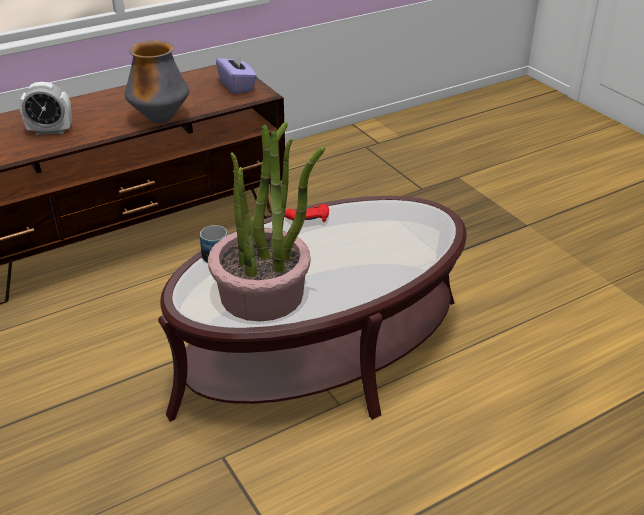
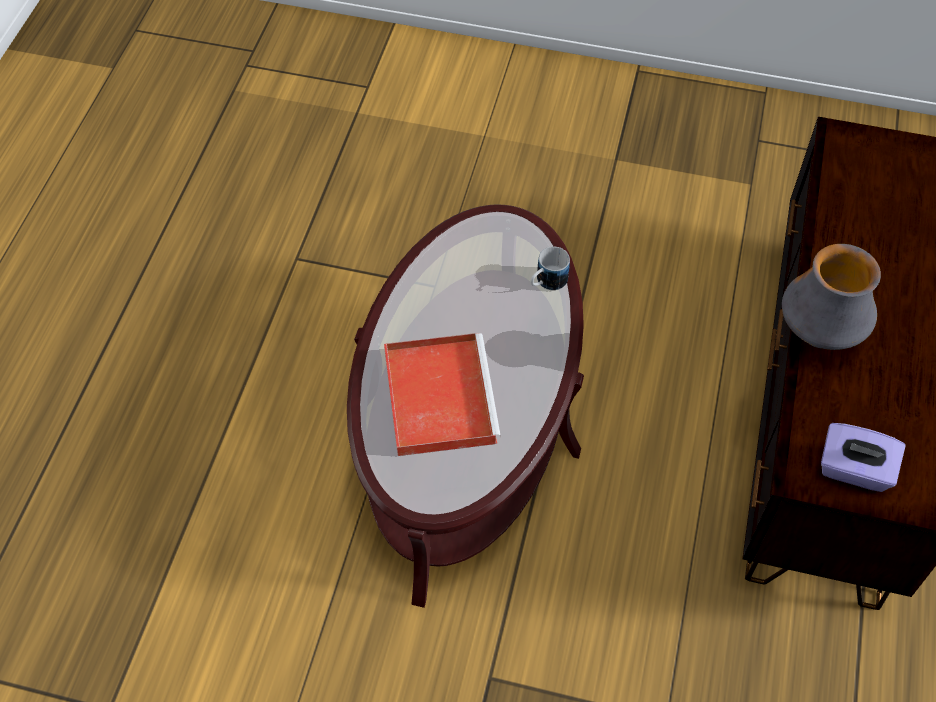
camera: 135 degrees right, 20 degrees up
alarm clock [19,82,72,135] -> none
potted plant [208,122,325,322] -> none
red game controller [285,204,329,222] -> none
none -> red tray [384,333,501,456]

